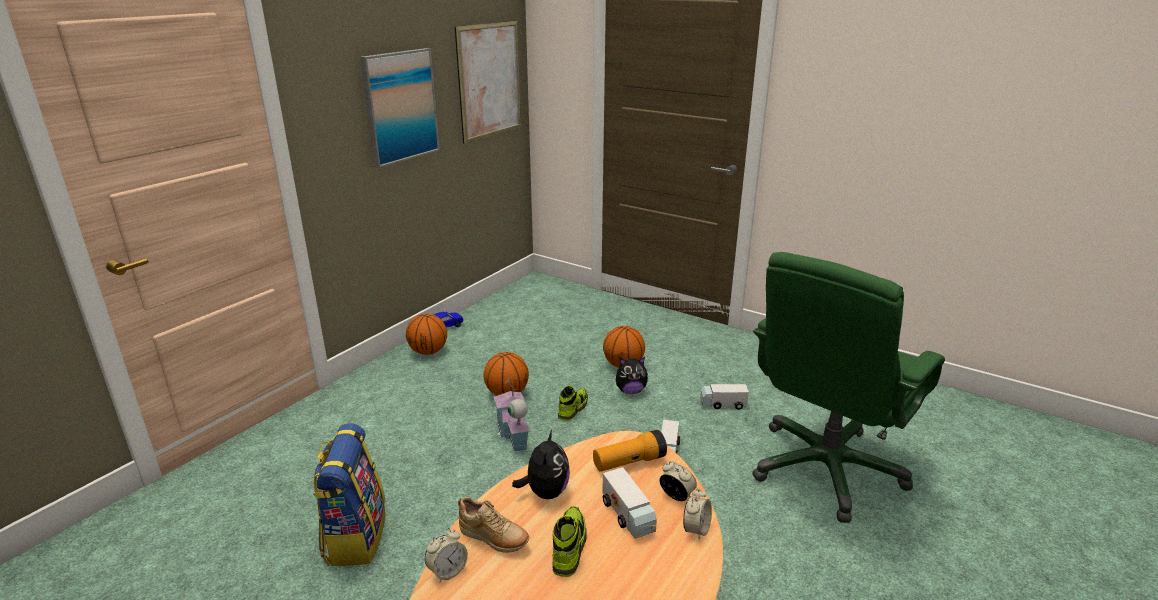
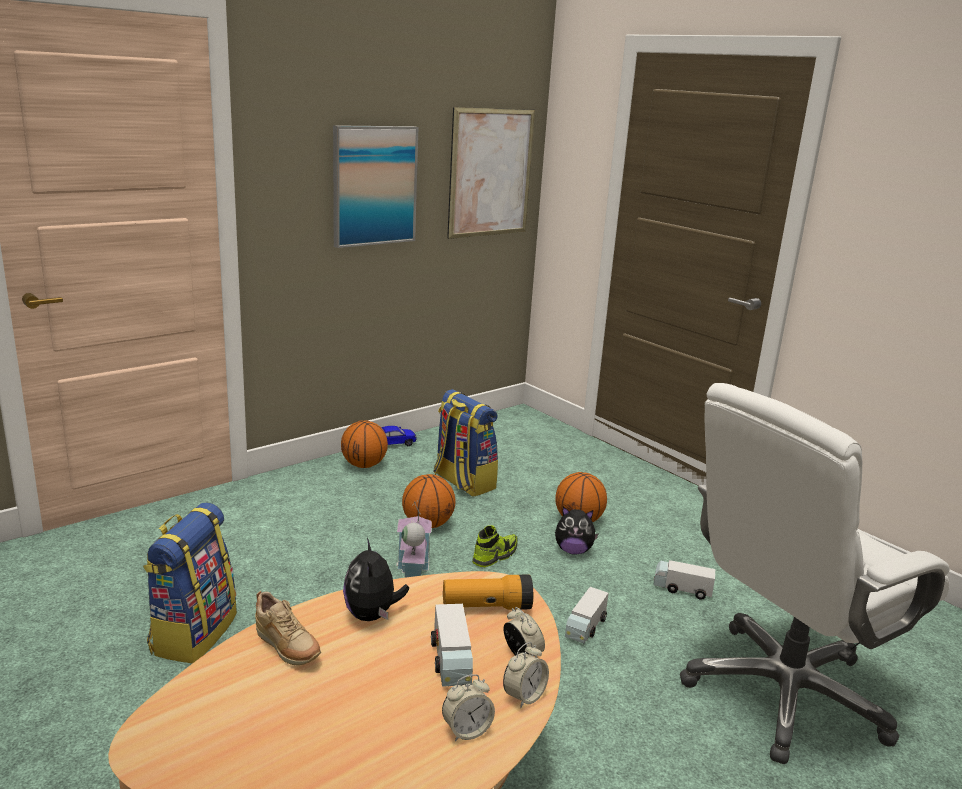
camera: 15 degrees right, 5 degrees down
alarm clock [425,528,468,582] -> alarm clock moved to [442,674,495,742]
plush toy [512,430,570,499] -> plush toy turned 150 degrees clockwise [343,538,409,621]
shoe [552,506,587,577] -> none
green office chair [752,252,945,523] -> white office chair [680,383,950,765]
none -> backpack [434,389,498,497]

